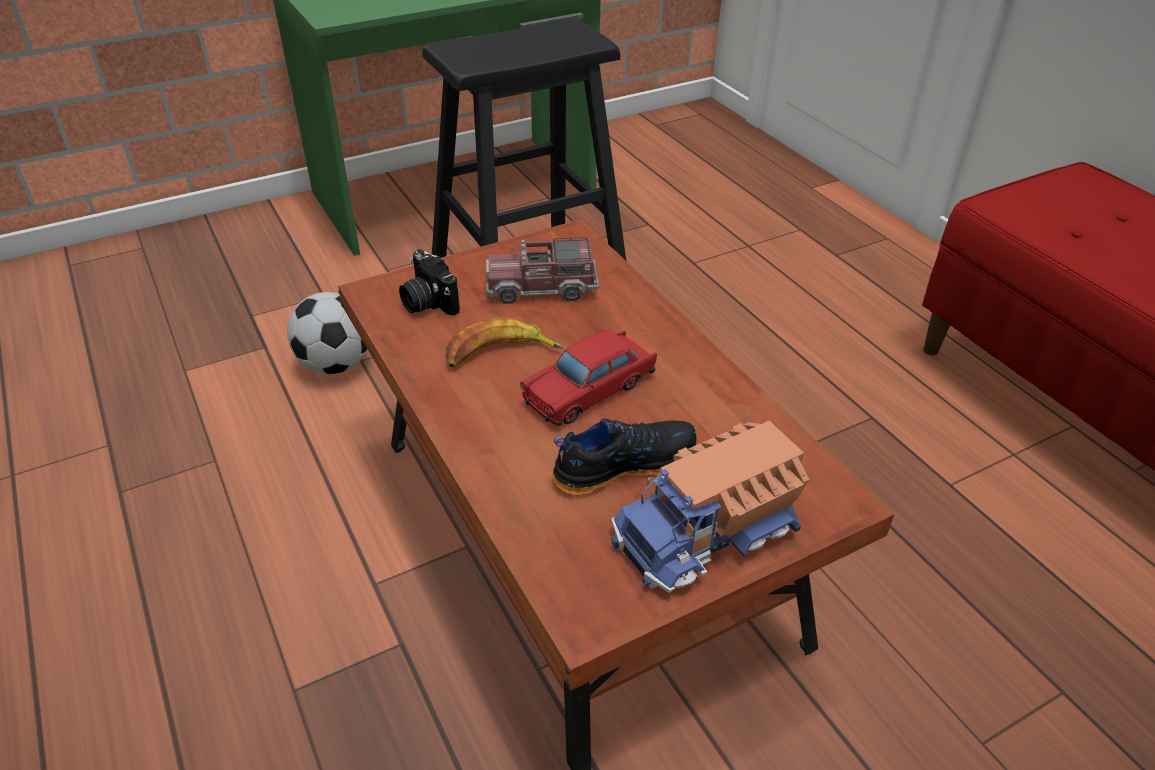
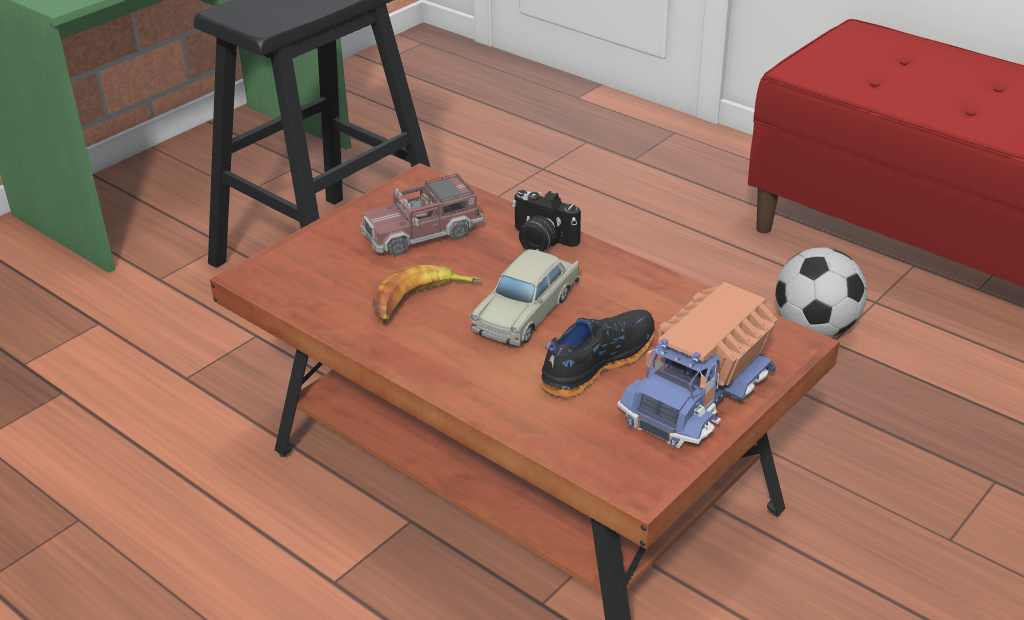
camera: 20 degrees left, 5 degrees down
football [287,292,367,374] -> football moved to [775,247,867,337]
camera [399,249,460,315] -> camera moved to [512,190,581,251]
red toy car [520,330,657,426] -> beige toy car [470,249,579,346]

